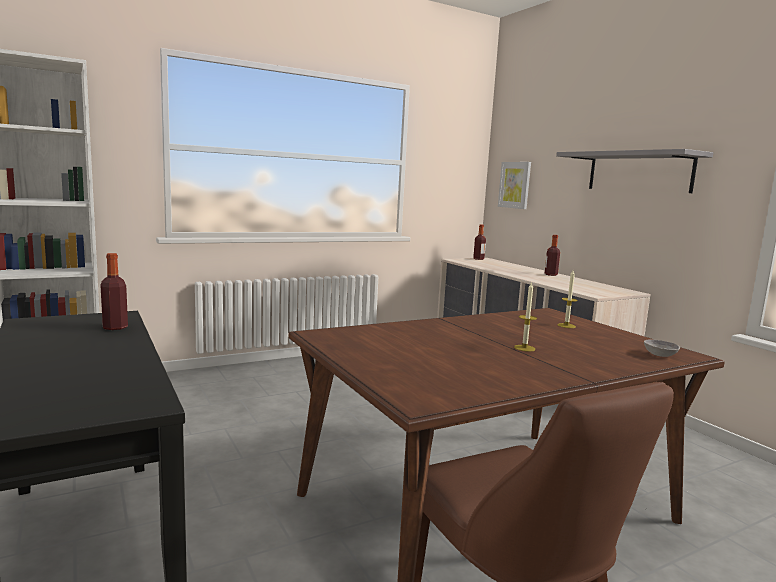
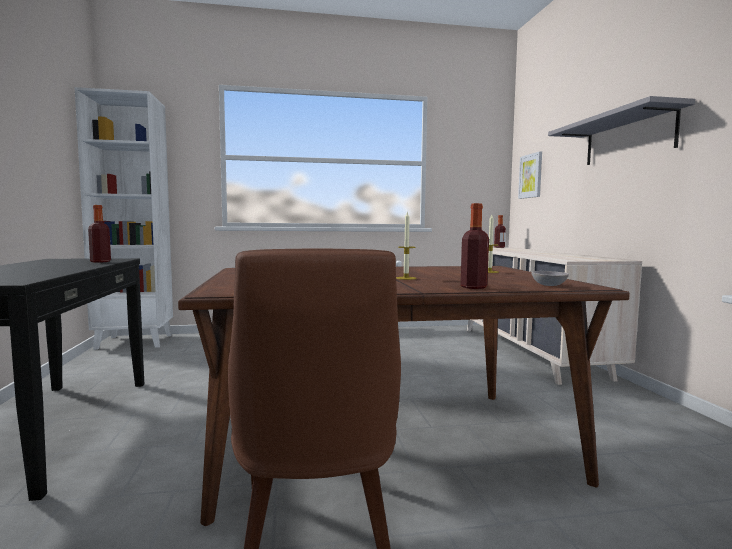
camera: 20 degrees right, 5 degrees down
bottle [545,235,560,276] -> bottle moved to [461,203,489,289]

